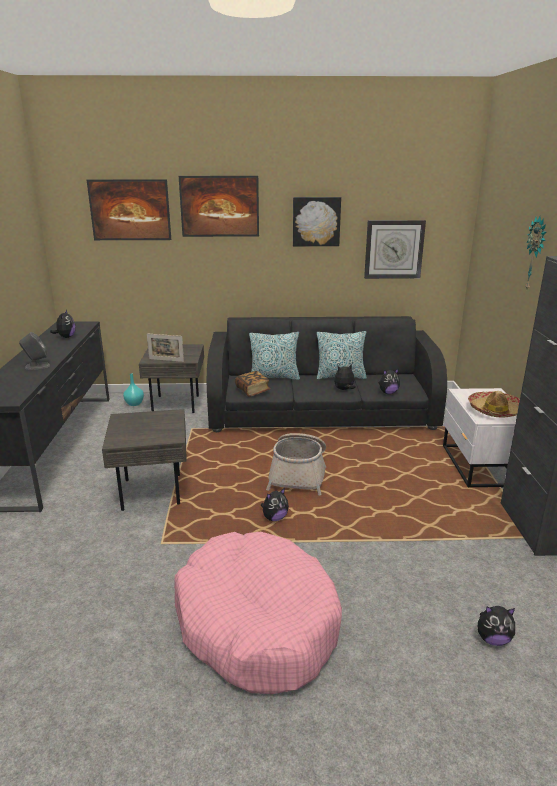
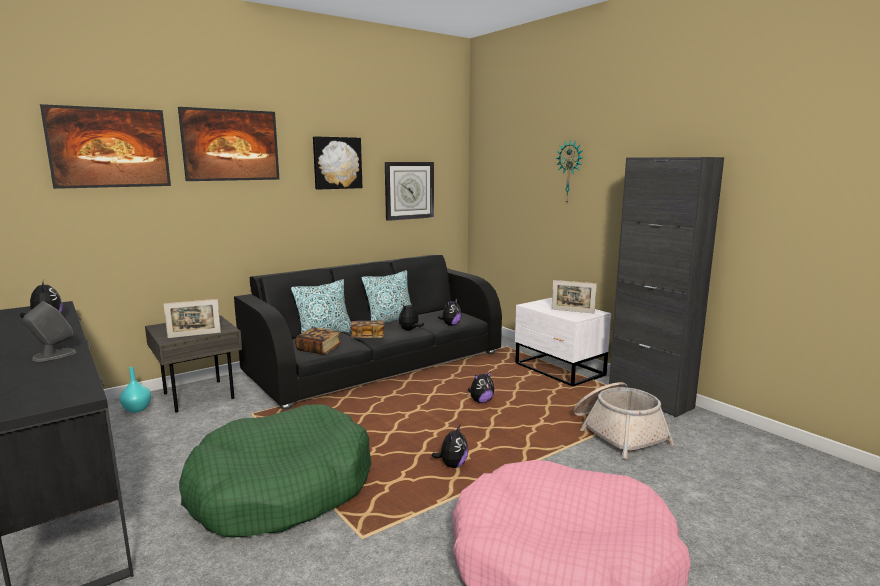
camera: 35 degrees left, 10 degrees down
grey side table [102,409,187,511] -> green dog bed [179,404,371,538]
basket [266,433,326,496] -> basket moved to [573,382,674,459]
hat [468,391,520,418] -> picture frame [552,280,597,314]
plush toy [478,606,515,646] -> plush toy moved to [468,371,494,403]
none -> book [350,320,384,338]

